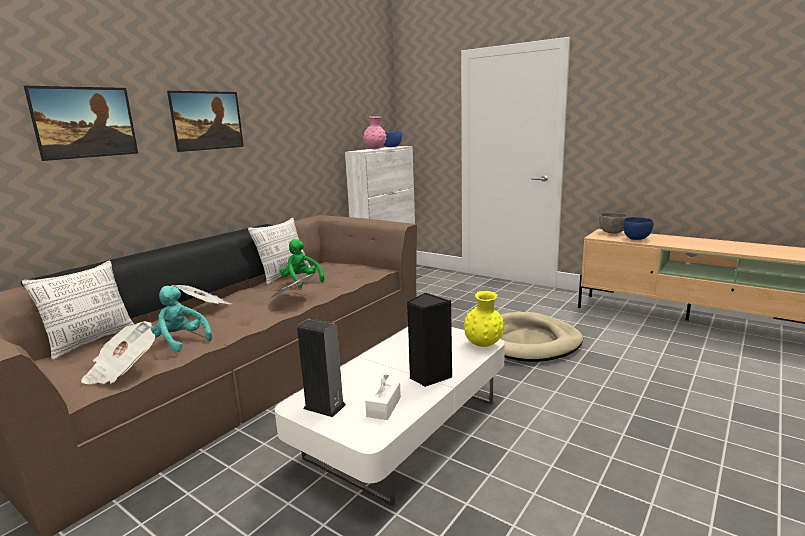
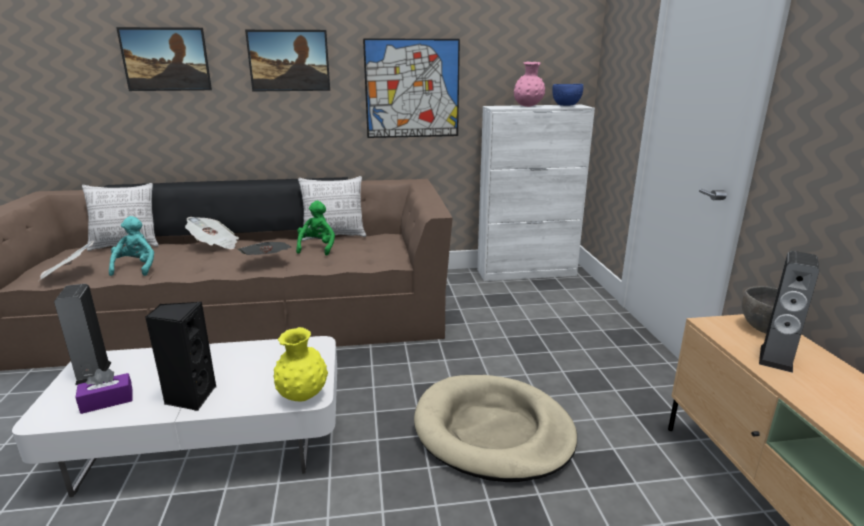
camera: 45 degrees right, 5 degrees up
white tissue box [365,374,401,420] -> purple tissue box [76,369,133,414]
blue bowl [623,217,653,240] -> speaker [759,251,819,373]
none -> picture [363,39,460,138]

